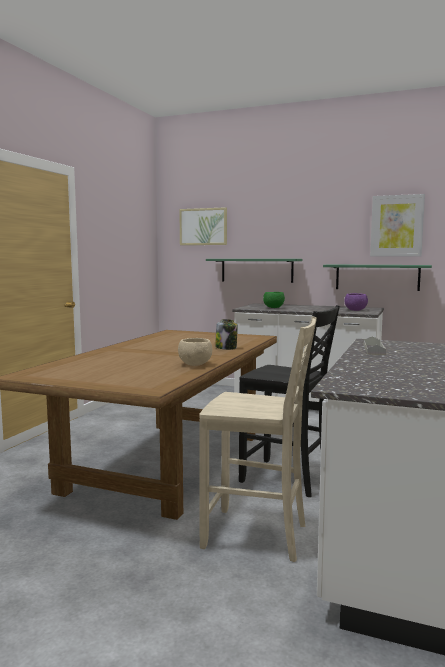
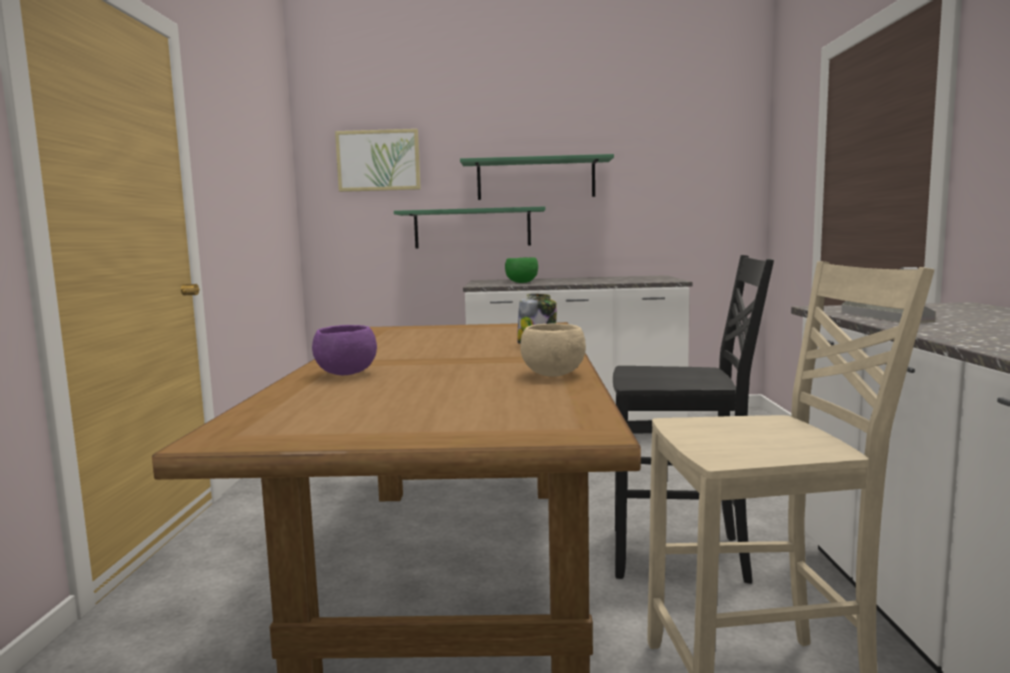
camera: 20 degrees left, 0 degrees up
green shelf [323,264,432,291] -> green shelf moved to [460,154,614,200]
purple bowl [345,293,368,311] -> purple bowl moved to [312,325,377,375]
picture [370,194,425,257] -> none

